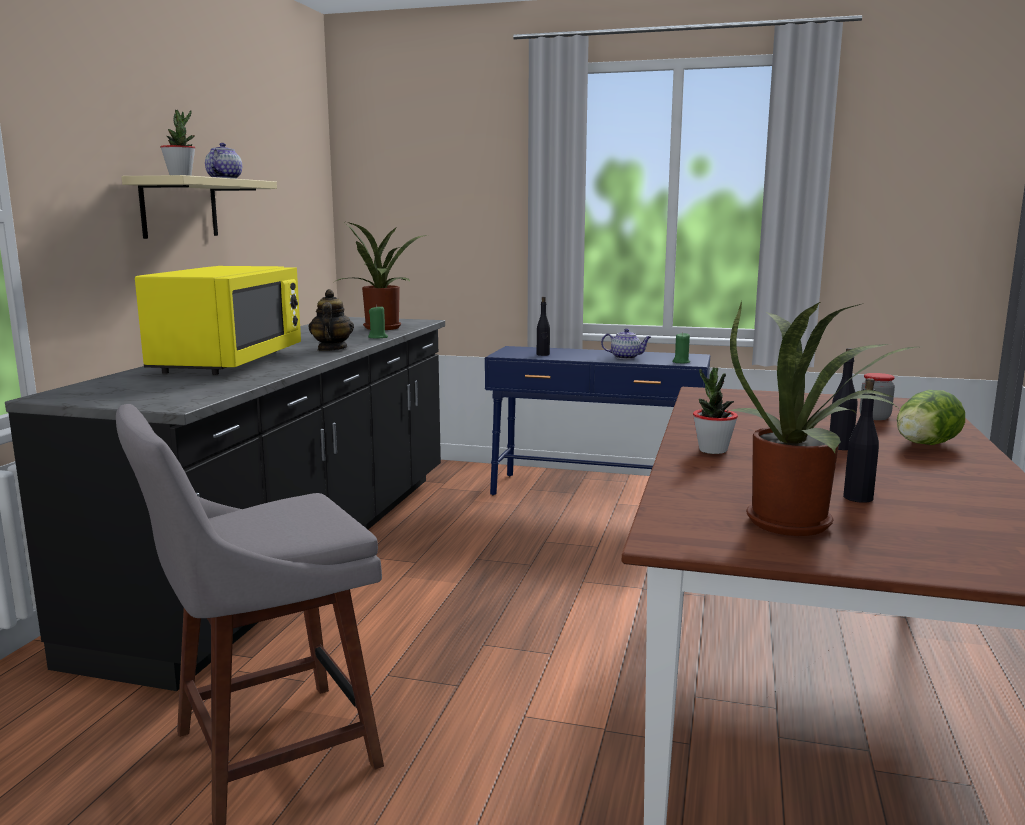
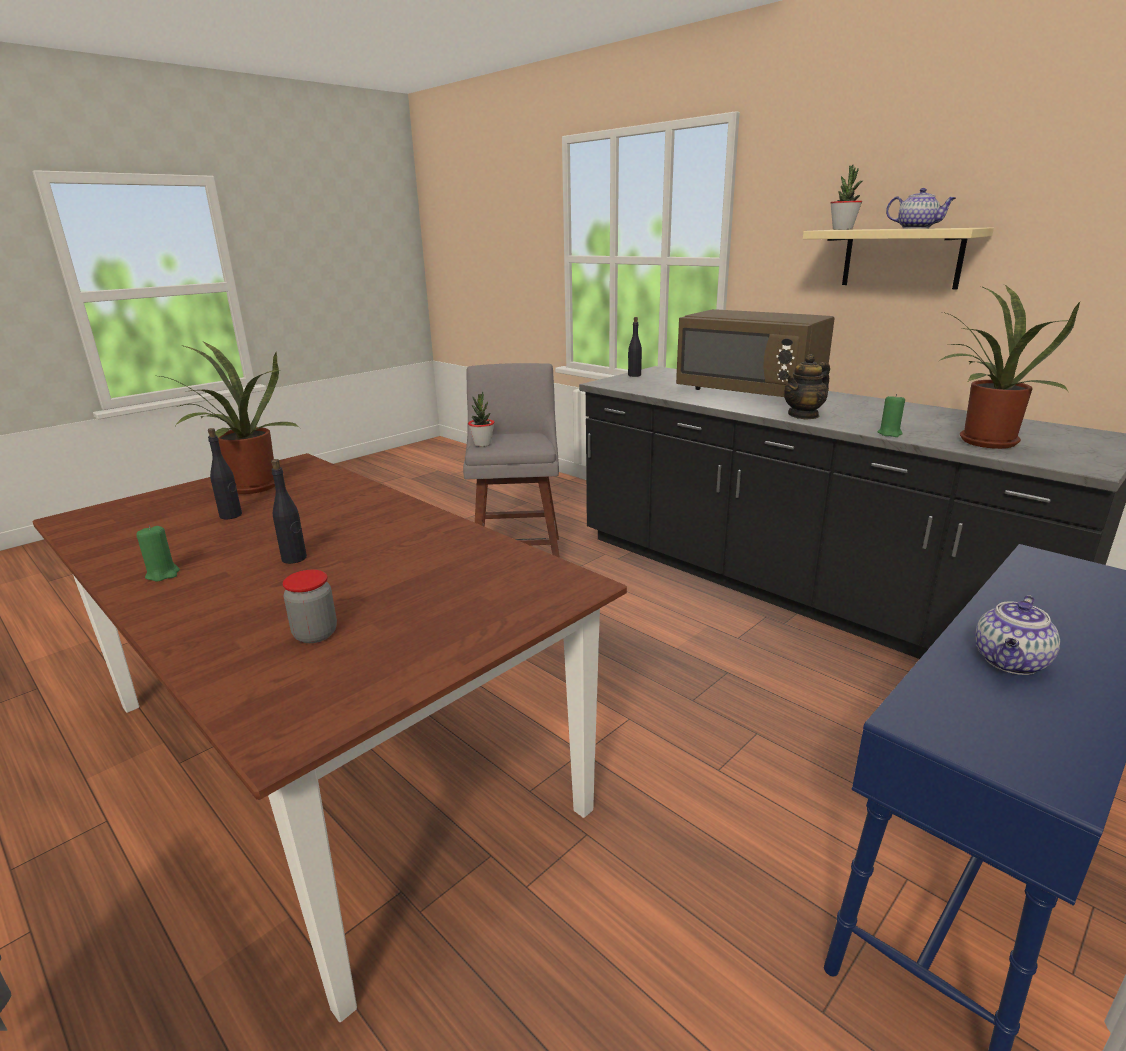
camera: 120 degrees right, 10 degrees up
yellow microwave [135,266,301,375] -> brown microwave [676,309,835,397]
teapot [309,289,354,351] -> teapot turned 120 degrees clockwise [784,354,830,420]
black bottle [537,297,550,356] -> black bottle moved to [628,317,642,377]
green candle [672,332,690,364] -> green candle moved to [136,525,180,582]
potted plant [693,368,738,454] -> potted plant moved to [468,392,494,447]
lettuce [897,390,965,445] -> none

